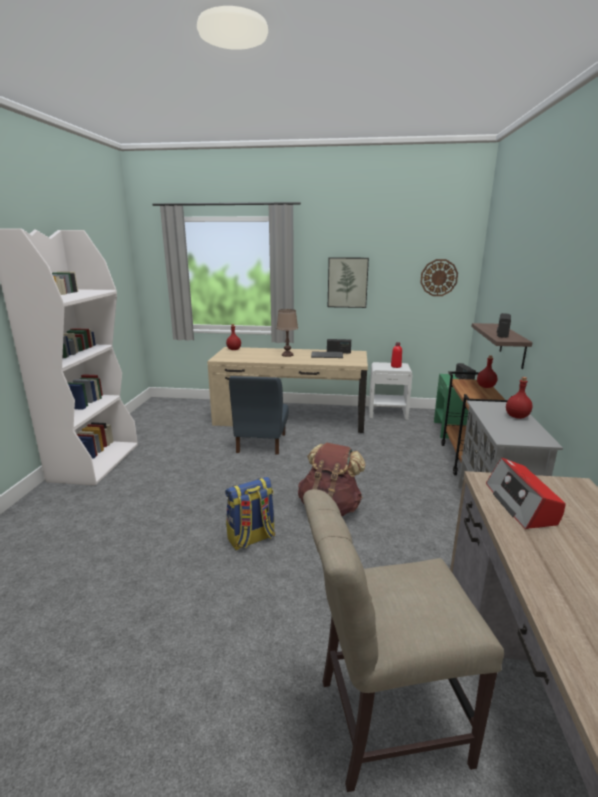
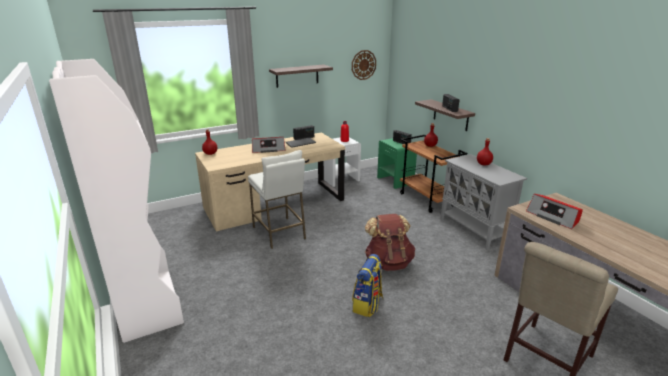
camera: 35 degrees left, 5 degrees up
blue chair [229,376,289,455] -> white stool [248,150,306,249]
brown table lamp [276,309,298,357] -> radio [252,137,286,153]
picture [328,257,369,308] -> shelf [269,64,333,88]

